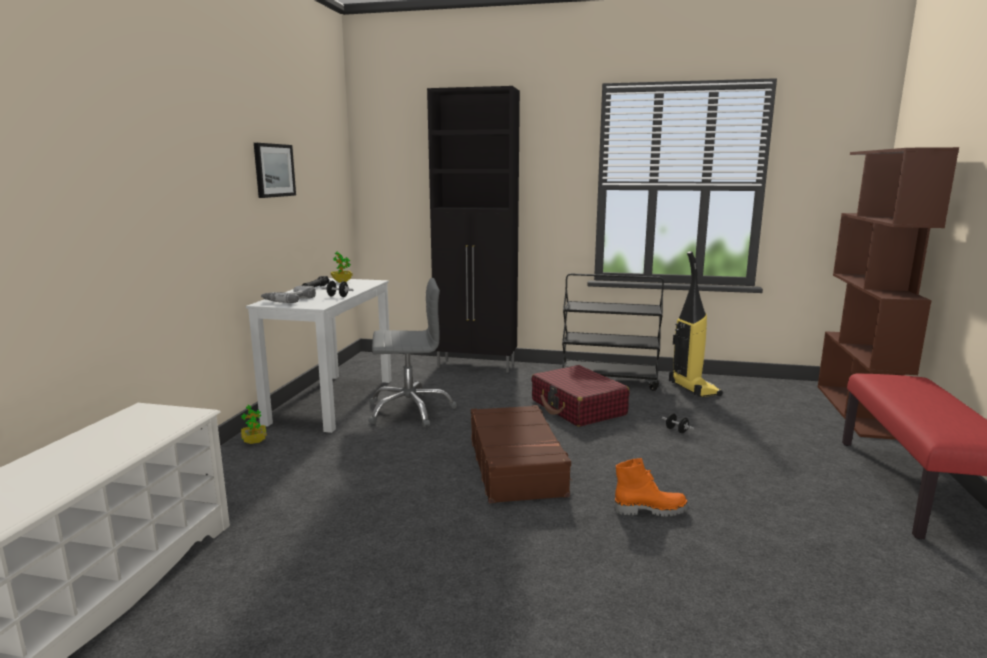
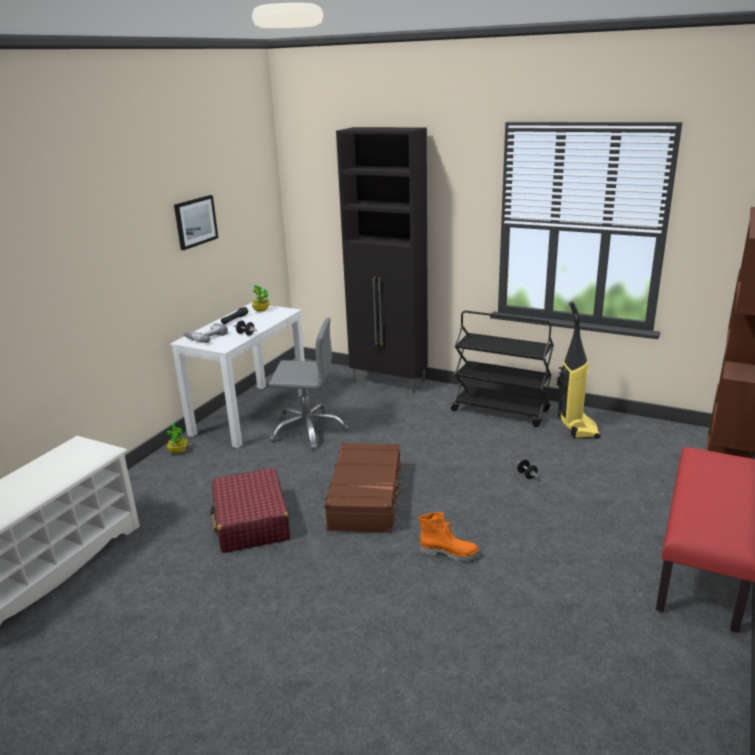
camera: 15 degrees right, 10 degrees up
red suitcase [531,365,630,427] -> red suitcase moved to [210,468,290,553]

